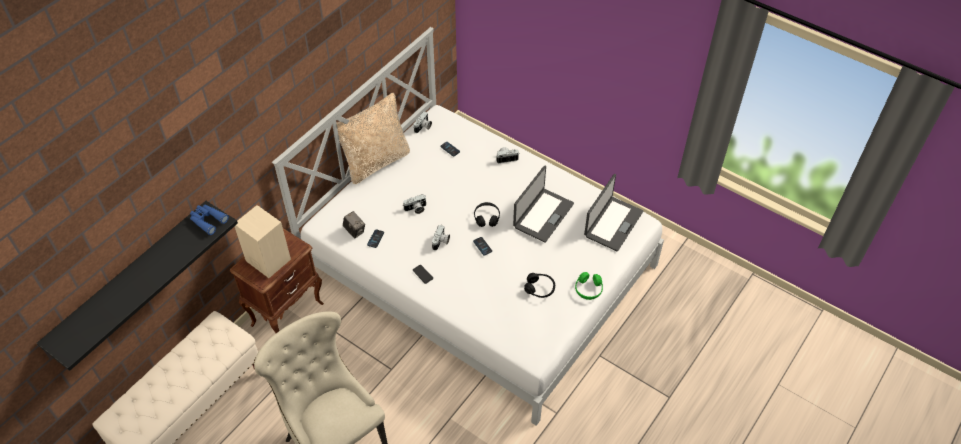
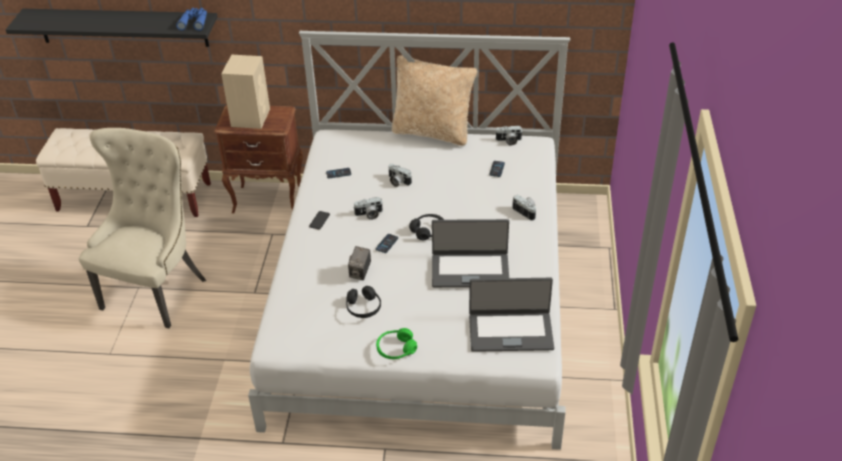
camera: 60 degrees right, 10 degrees down
camera [343,211,365,239] -> camera moved to [348,246,371,280]

